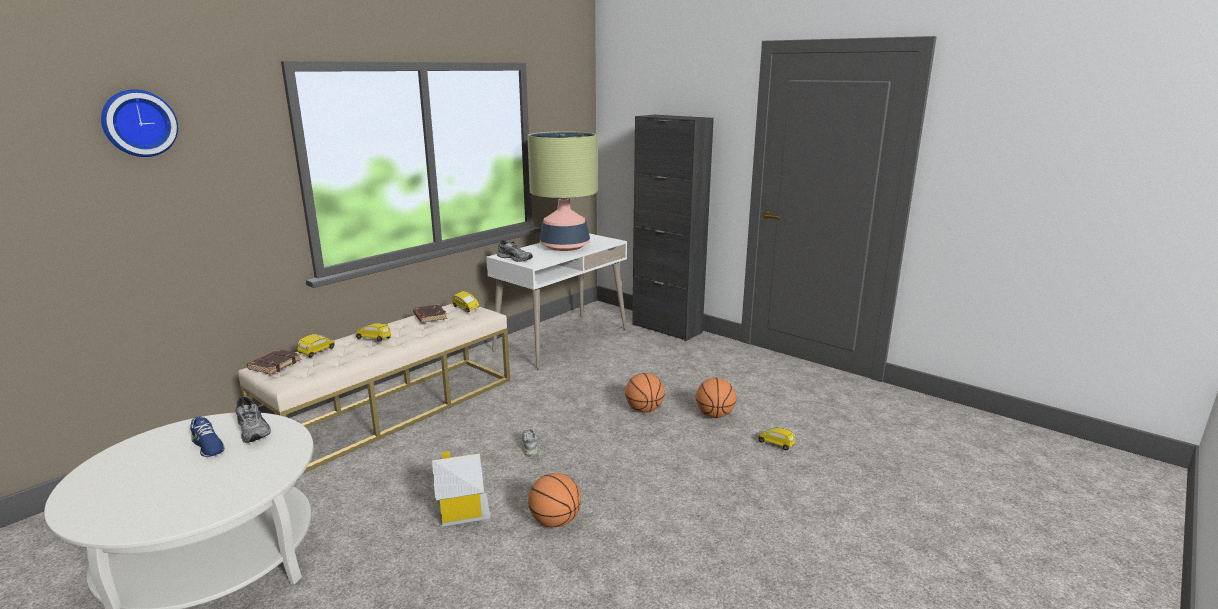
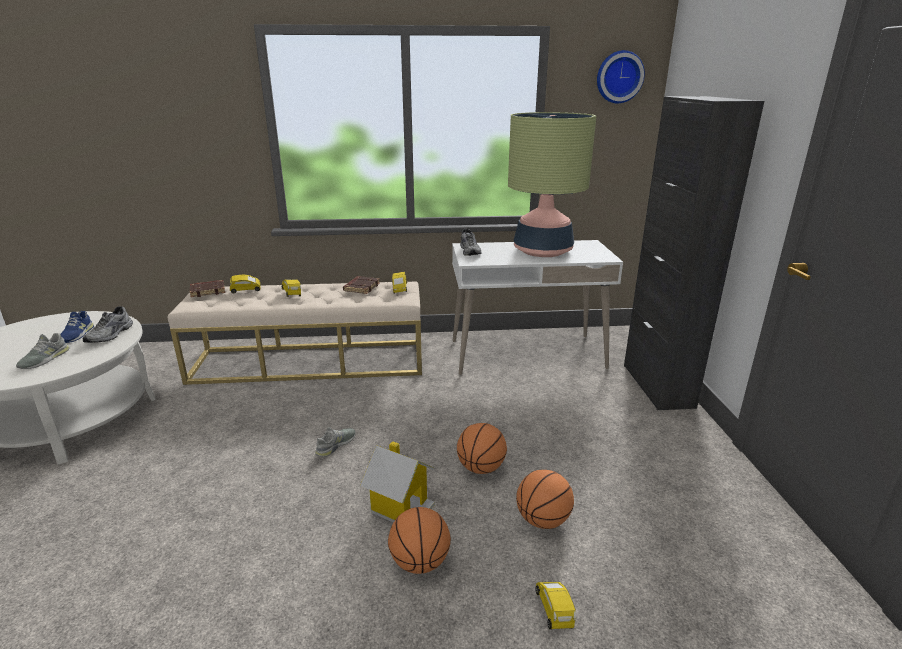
camera: 45 degrees right, 5 degrees up
wall clock [101,89,178,157] -> wall clock moved to [597,50,645,103]
toy house [432,451,490,527] -> toy house moved to [360,441,435,523]
basketball [528,473,581,527] -> basketball moved to [388,507,451,574]
none -> grey shoe [16,333,69,369]

